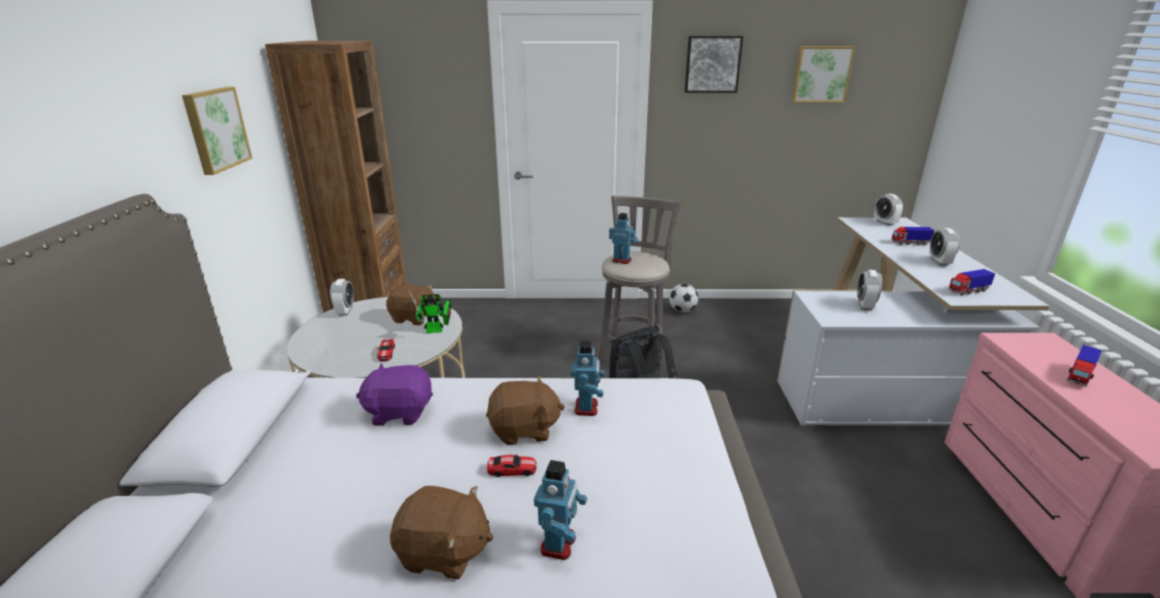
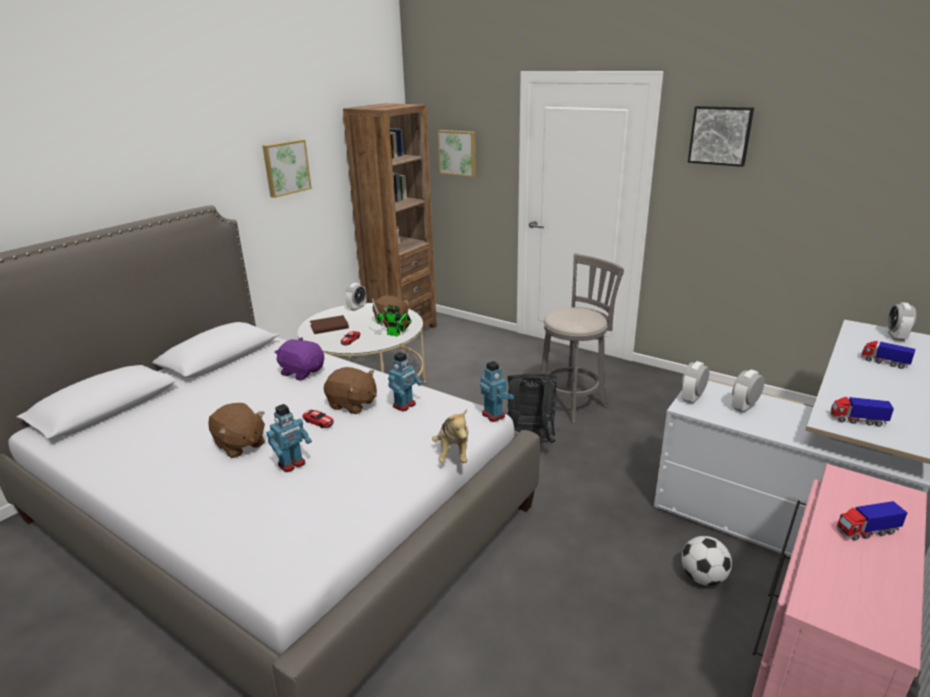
camera: 35 degrees right, 0 degrees up
toy robot [609,213,638,264] -> toy robot moved to [480,361,514,422]
football [669,284,698,312] -> football moved to [681,536,732,586]
picture [792,46,855,102] -> picture moved to [438,130,476,177]
alarm clock [929,228,960,266] -> alarm clock moved to [681,361,709,404]
none -> brown book [310,315,349,334]
none -> plush toy [432,409,469,463]

